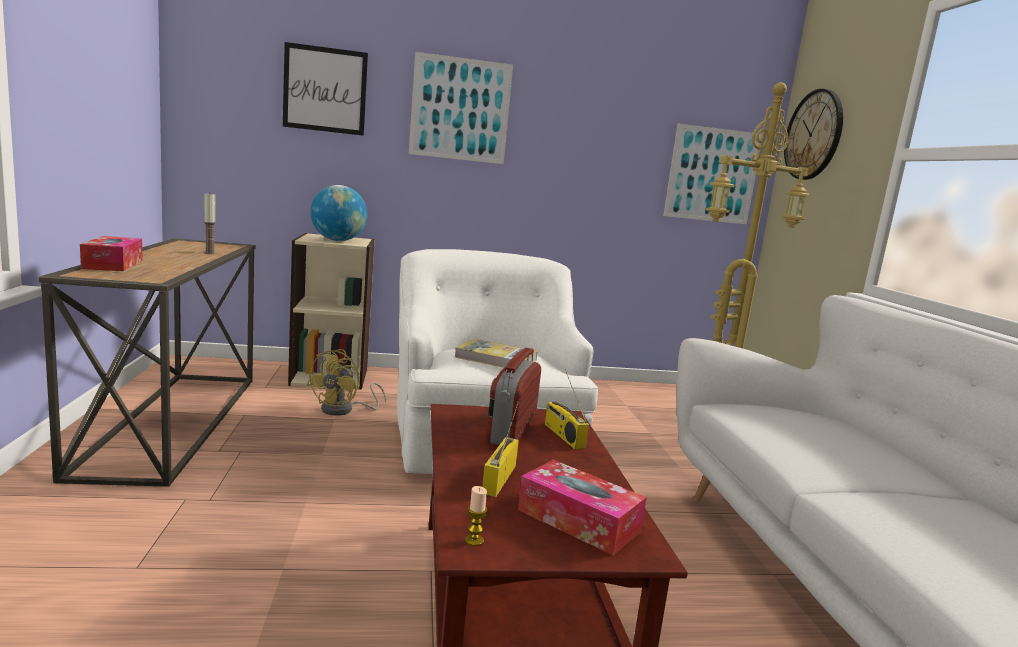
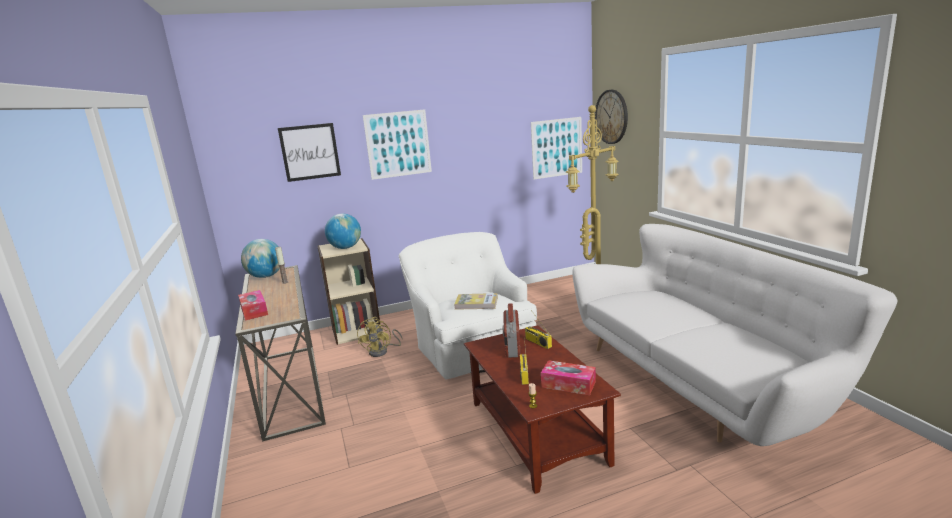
camera: 10 degrees left, 5 degrees up
none -> globe [241,239,280,278]

